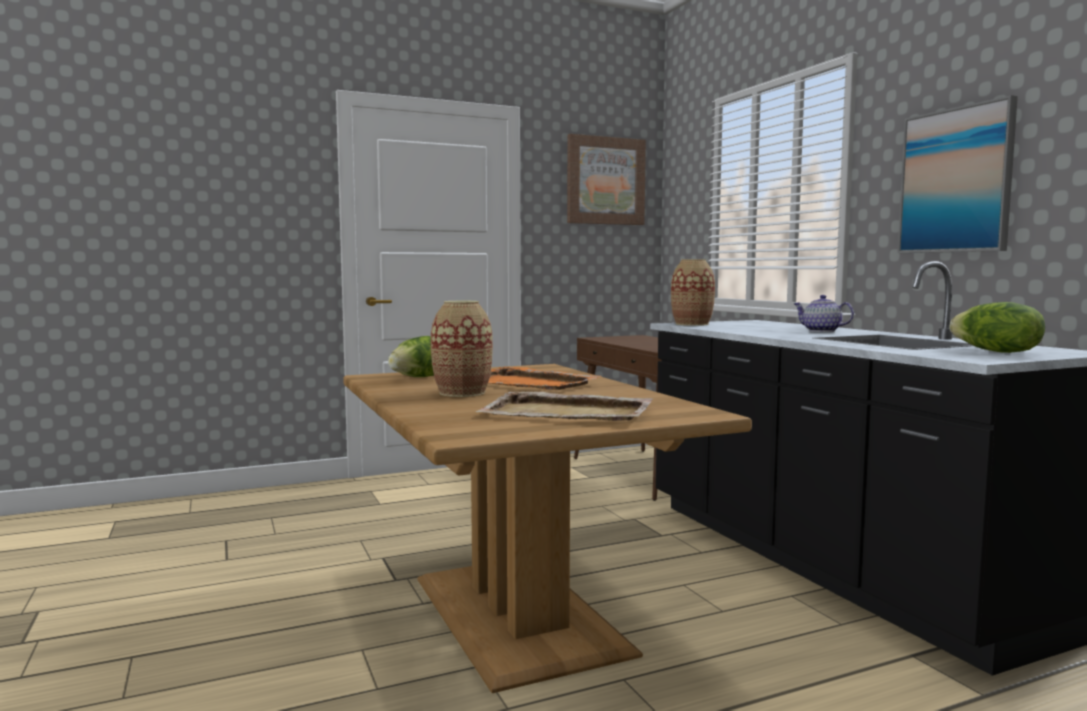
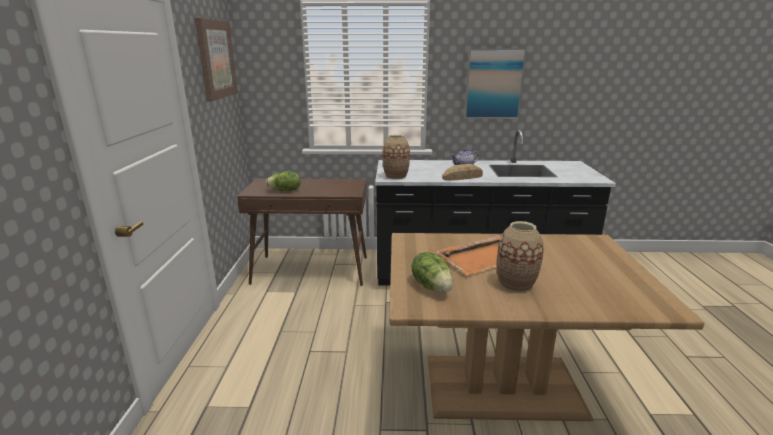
camera: 65 degrees left, 15 degrees up
beige tray [476,392,653,421] -> none
lettuce [950,302,1045,353] -> lettuce moved to [266,171,301,191]
none -> bread [442,164,483,180]

